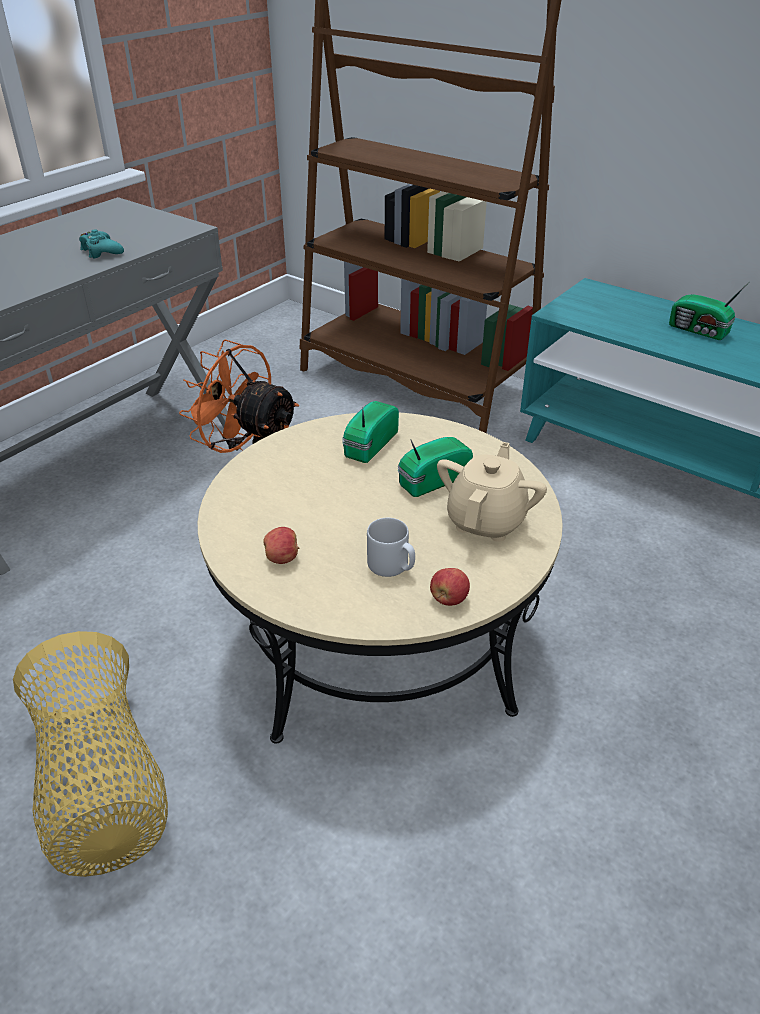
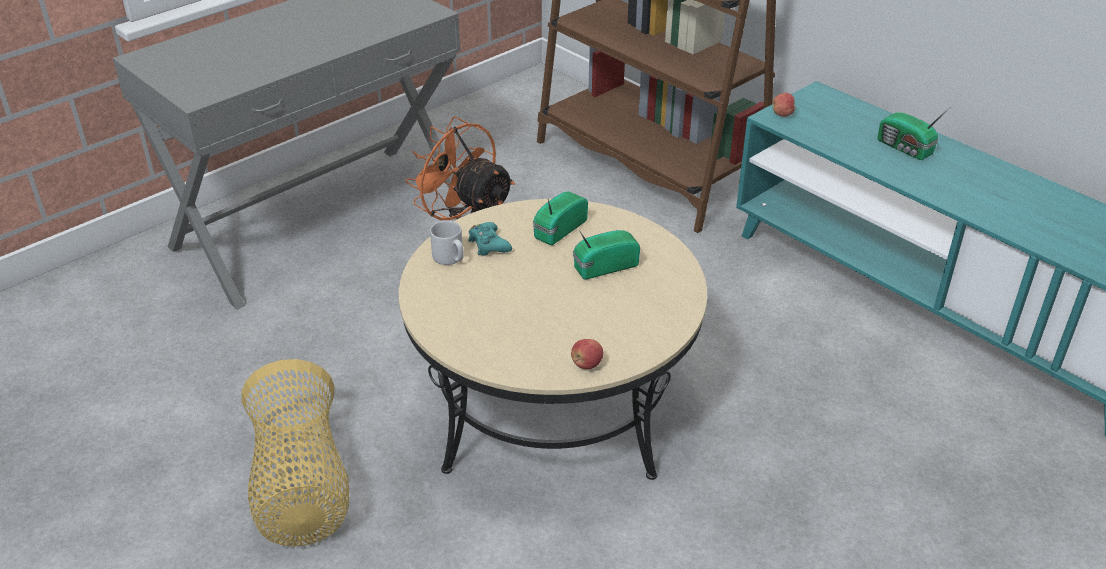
camera: 10 degrees right, 0 degrees up
turquoise game controller [79,229,124,259] -> turquoise game controller moved to [468,222,512,256]
apple [263,527,299,564] -> apple moved to [772,93,796,117]
grey mug [367,518,415,577] -> grey mug moved to [430,221,464,265]
beige teapot [437,442,547,542] -> none

